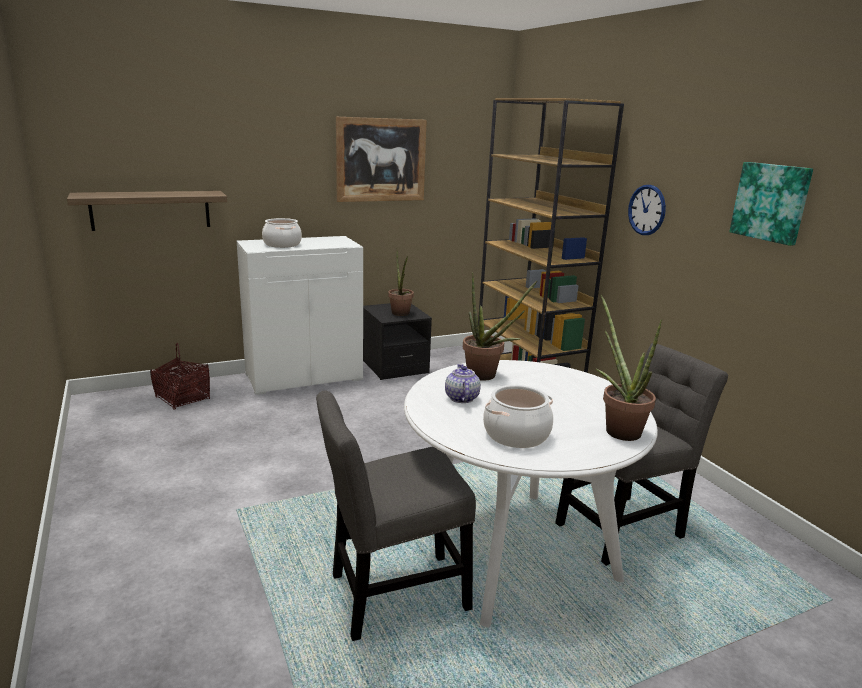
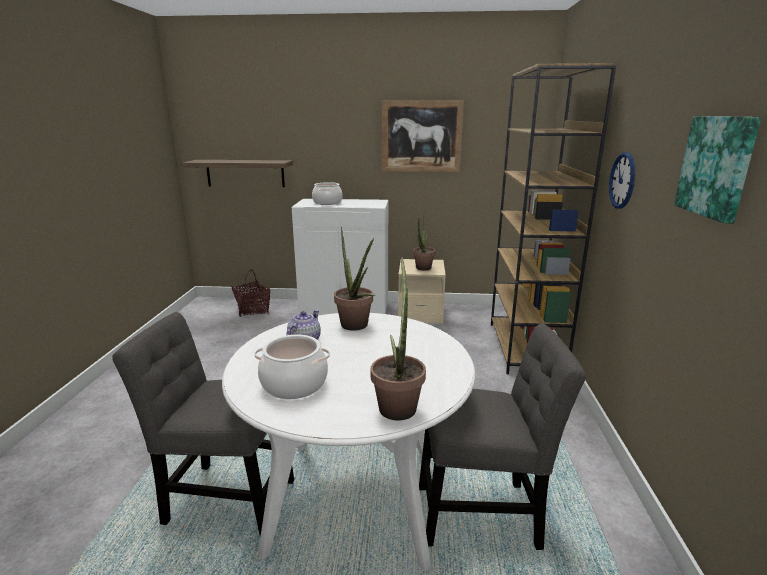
camera: 30 degrees right, 0 degrees up
black nightstand [363,303,432,380] -> beige nightstand [398,259,446,323]

